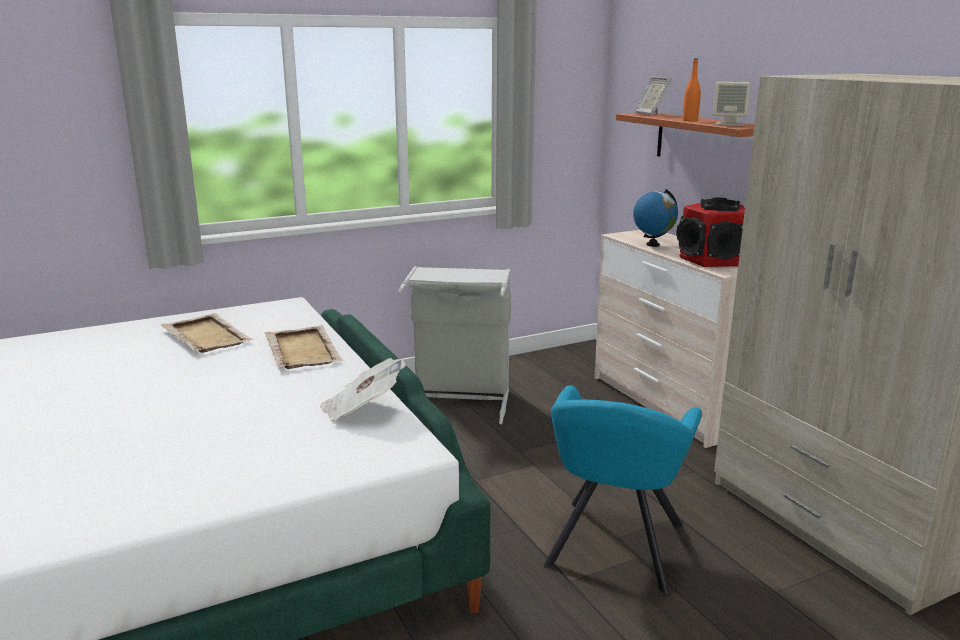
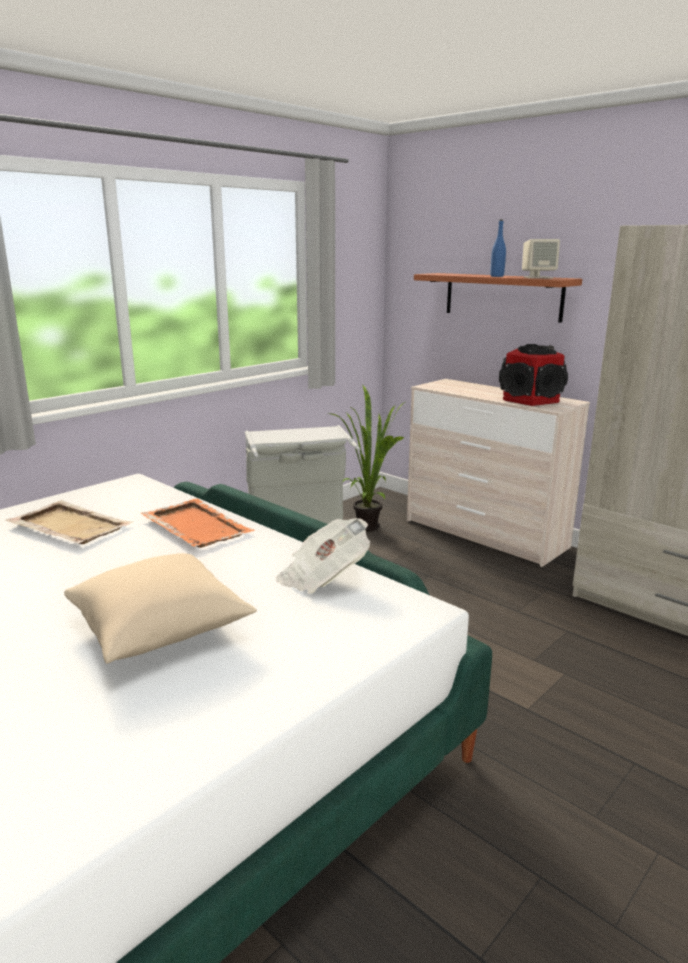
camera: 20 degrees left, 0 degrees up
beige tray [264,326,343,369] -> orange tray [141,498,255,548]
turquoise armchair [543,385,702,595] -> none
globe [633,189,678,247] -> none
picture frame [635,77,671,115] -> none
orange bottle [683,59,701,121] -> blue bottle [490,220,506,277]
none -> beige pillow [64,553,257,664]
none -> potted plant [328,386,405,531]

